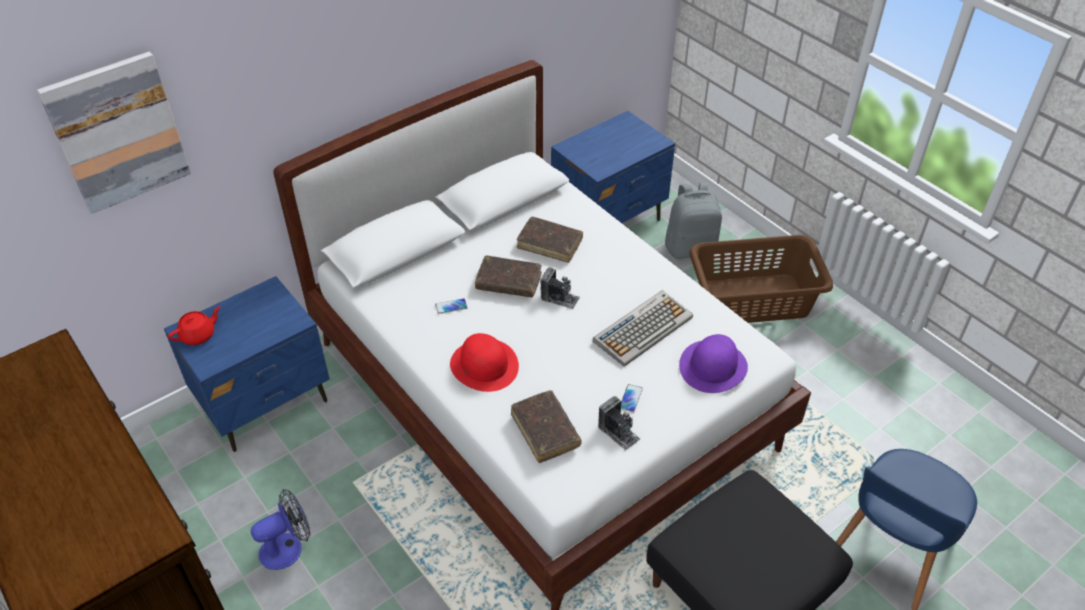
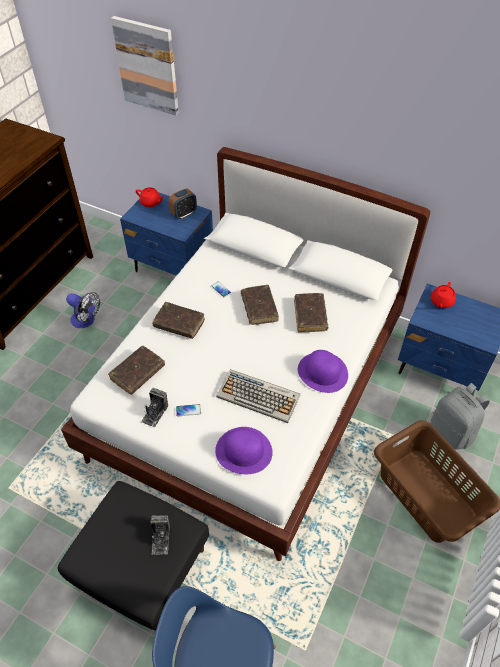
camera: 65 degrees right, 5 degrees up
red hat [450,333,519,392] -> brown book [152,302,205,339]
camera [540,267,580,309] -> camera moved to [150,515,170,555]
none -> alarm clock [169,188,197,219]
none -> purple hat [298,350,348,393]
none -> red teapot [431,282,456,308]

